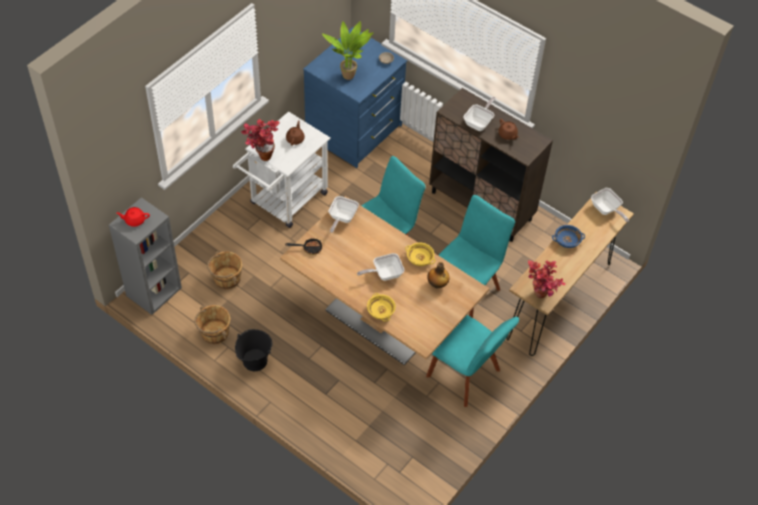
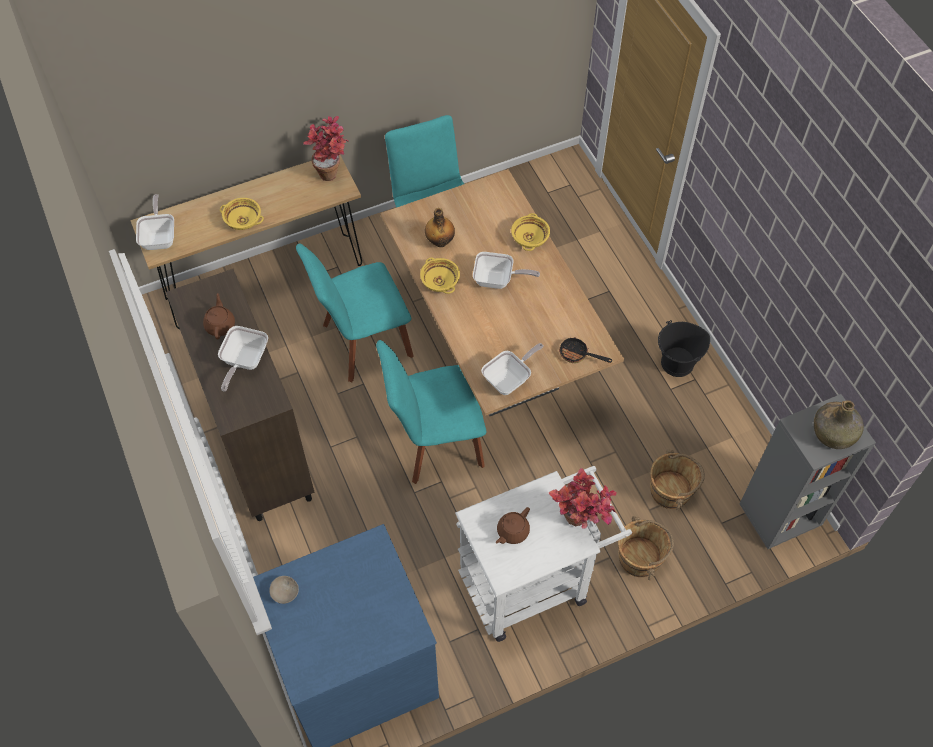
camera: 150 degrees left, 5 degrees up
red teapot [116,207,150,227] -> green bottle [814,400,864,449]
brown bucket [194,305,230,344] -> brown bucket moved to [618,516,674,581]
potted plant [322,21,374,80] -> none
frying pan [463,97,496,131] -> frying pan turned 45 degrees counterclockwise [218,326,268,392]
blue bowl [552,225,585,248] -> yellow bowl [220,198,264,230]

